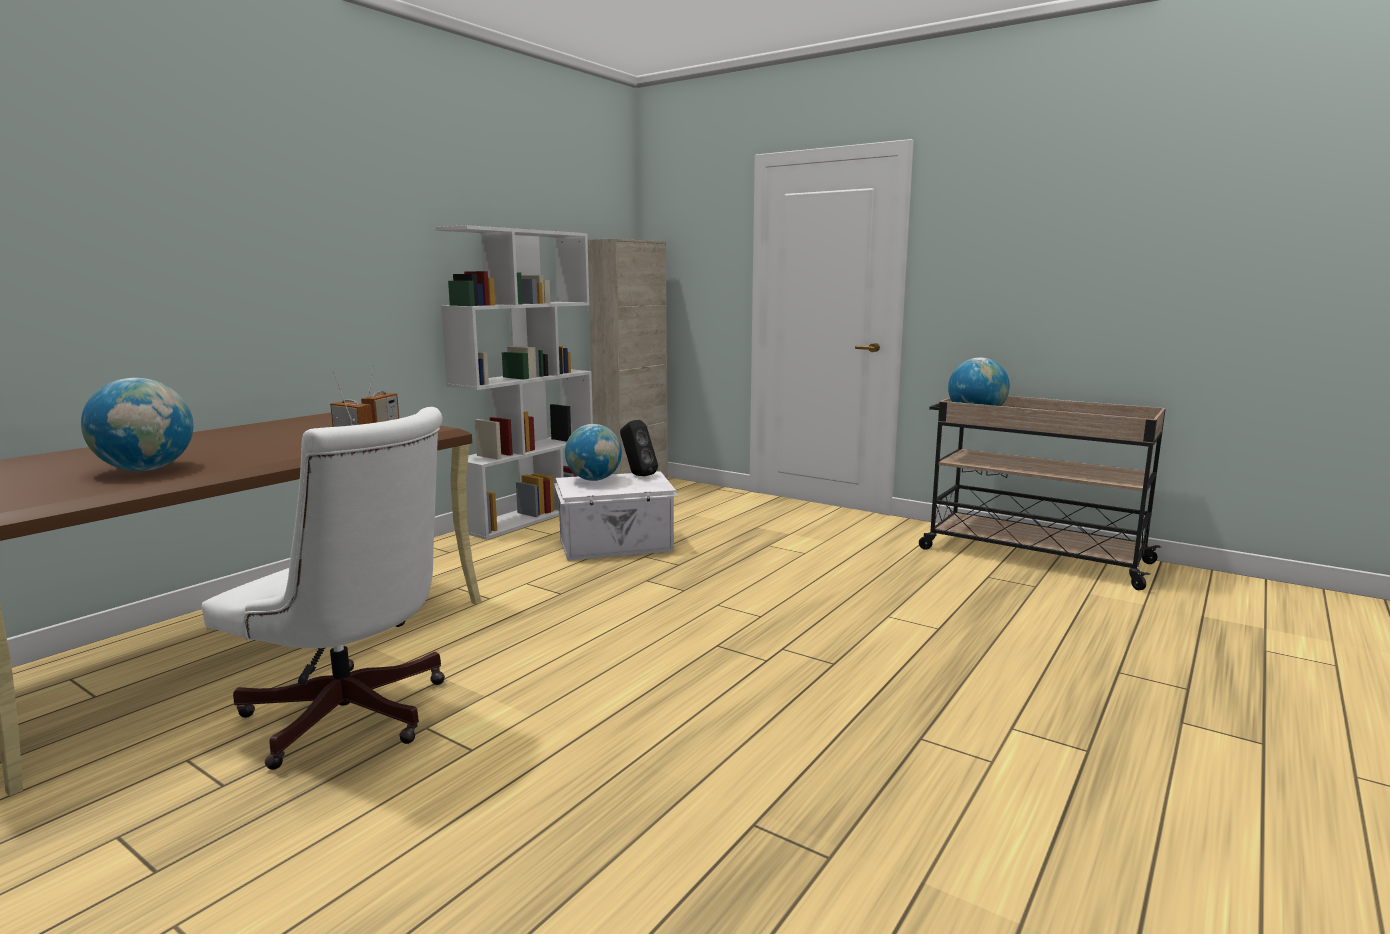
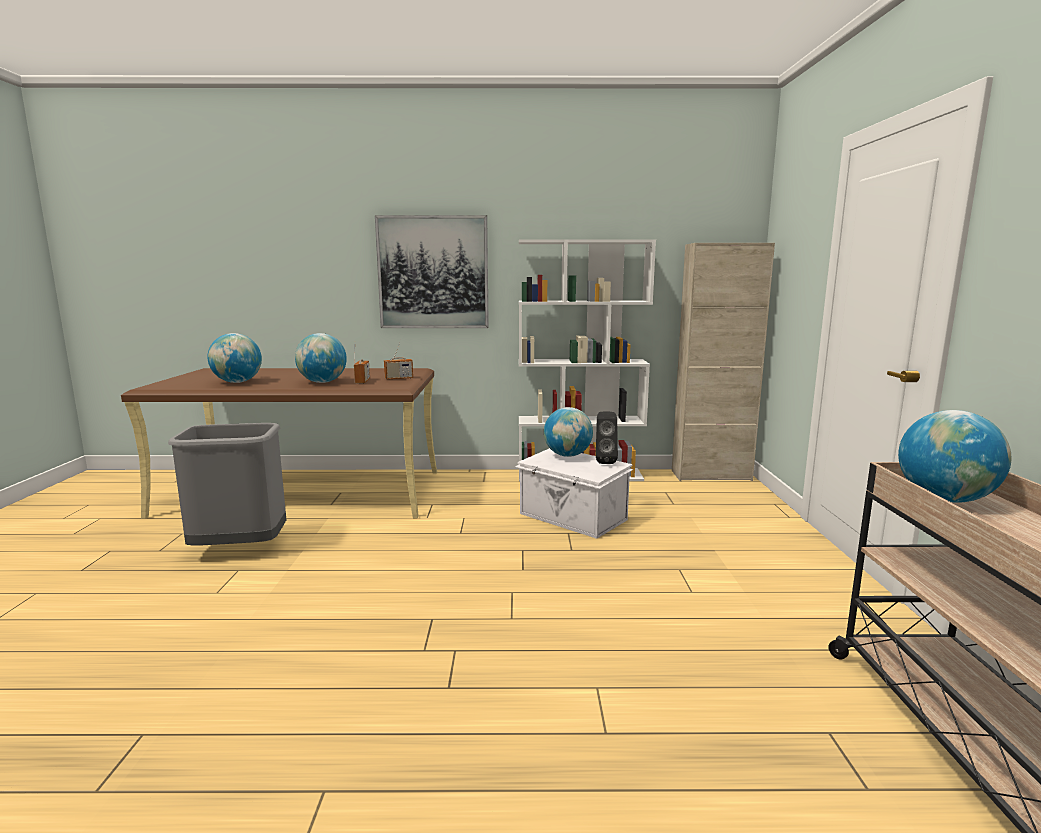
camera: 55 degrees right, 0 degrees up
white office chair [202,407,445,770] -> grey trash can [168,423,286,546]
none -> globe [295,333,347,383]
none -> picture [375,215,489,328]

